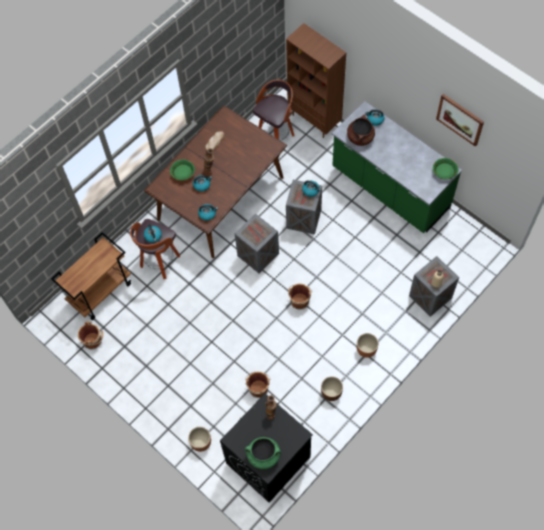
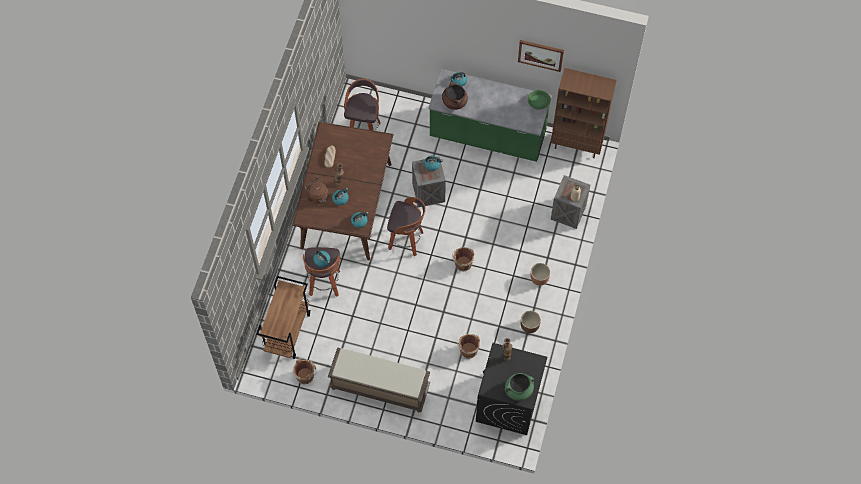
camera: 30 degrees left, 0 degrees up
green bowl [170,159,195,181] -> brown kettle [305,177,329,204]
brown planter [188,427,211,452] -> none
crate [235,213,279,274] -> stool [387,197,426,256]
brown bookcase [286,23,346,138] -> brown bookcase moved to [551,68,616,158]
none -> brown bench [328,347,430,412]

